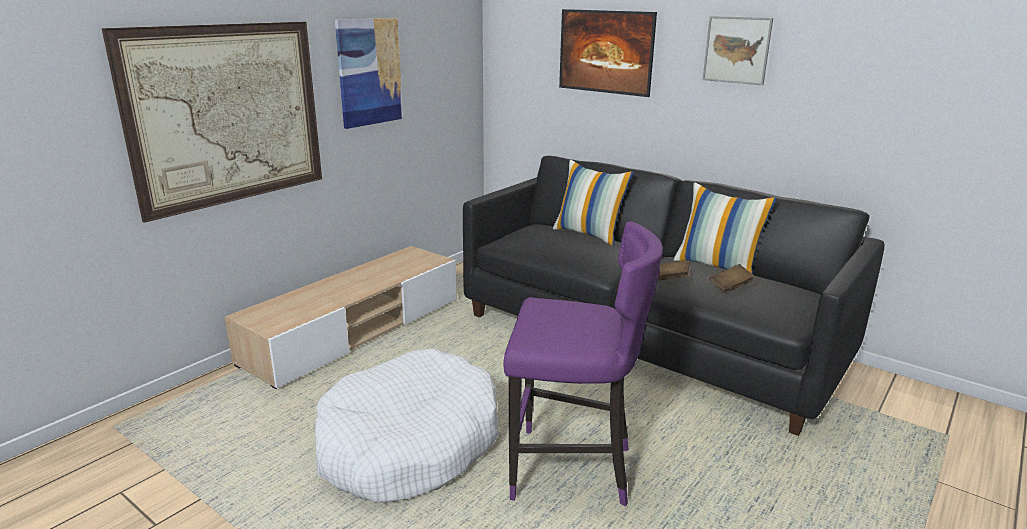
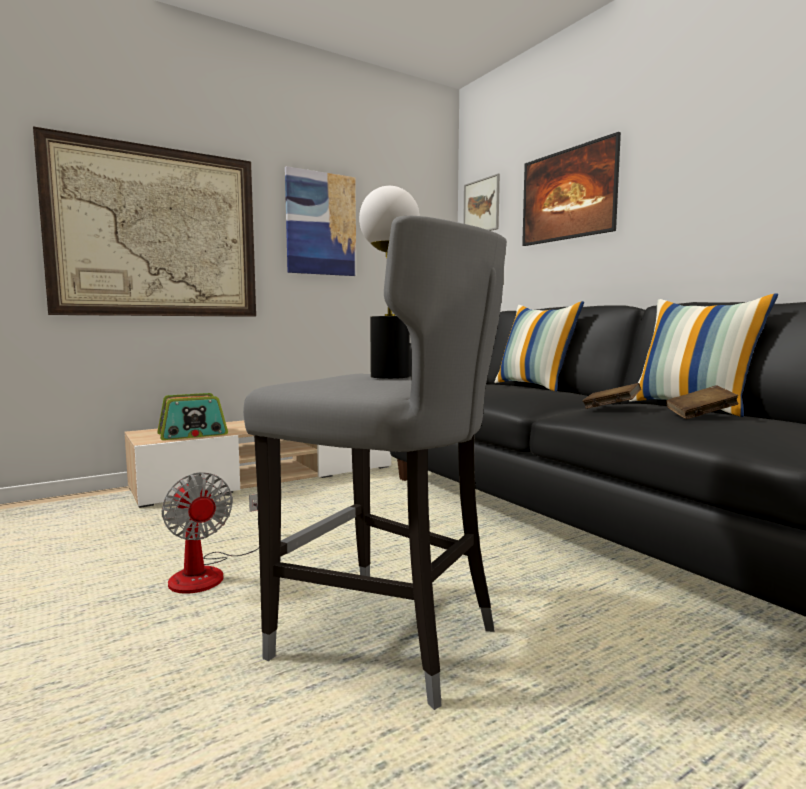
camera: 20 degrees right, 15 degrees down
white dog bed [315,348,499,503] -> fan [161,472,259,594]
purple stool [503,222,663,506] -> grey stool [243,215,507,710]
picture [703,16,773,85] -> picture moved to [463,174,500,231]
none -> radio [157,393,228,440]
none -> table lamp [359,186,420,379]

